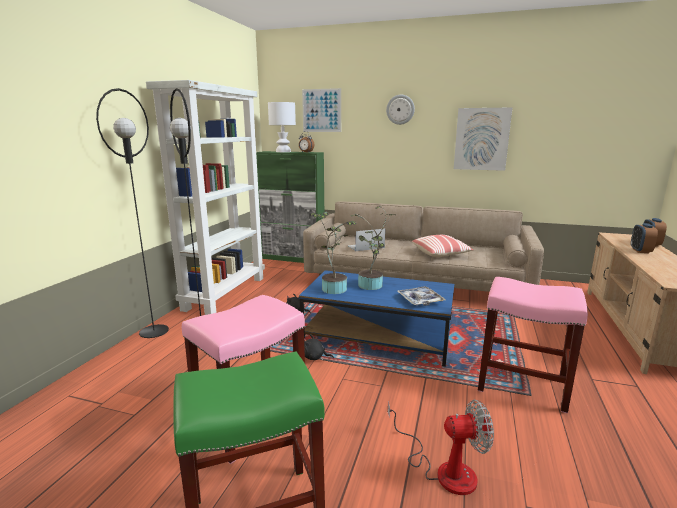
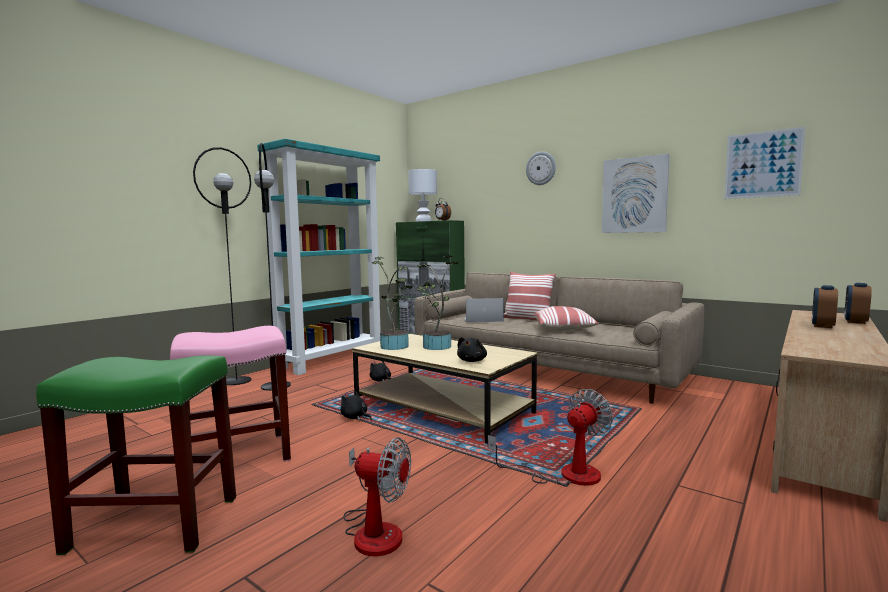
camera: 20 degrees right, 10 degrees down
white bookcase [146,80,265,315] -> turquoise bookcase [257,139,381,375]
blue coffee table [299,270,454,367] -> beige coffee table [352,334,538,444]
picture [302,88,341,132] -> picture moved to [724,127,806,199]
tray [398,286,446,306] -> black plush toy [457,337,487,362]
pink stool [478,277,588,413] -> fan [488,389,613,486]
none -> pillow [503,272,556,321]

